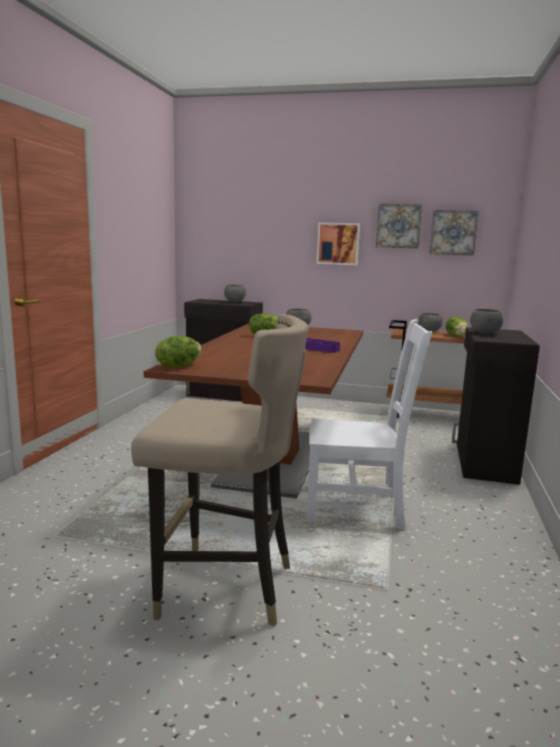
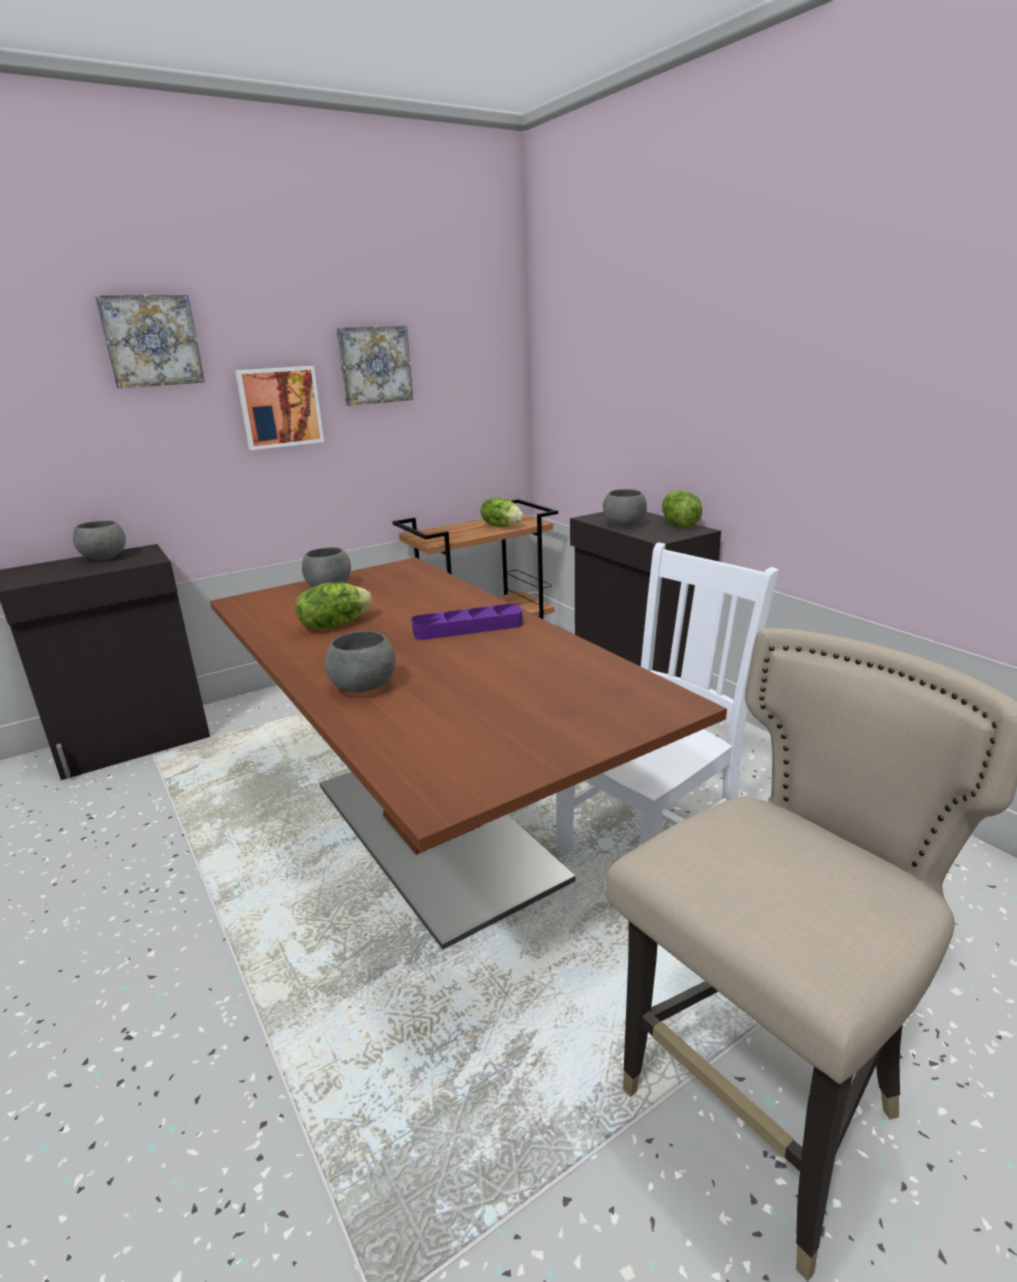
camera: 45 degrees left, 10 degrees up
lettuce [155,336,202,368] -> lettuce moved to [662,490,702,527]
grey bowl [418,313,443,332] -> grey bowl moved to [325,631,396,692]
picture [429,210,479,256] -> picture moved to [95,294,205,388]

